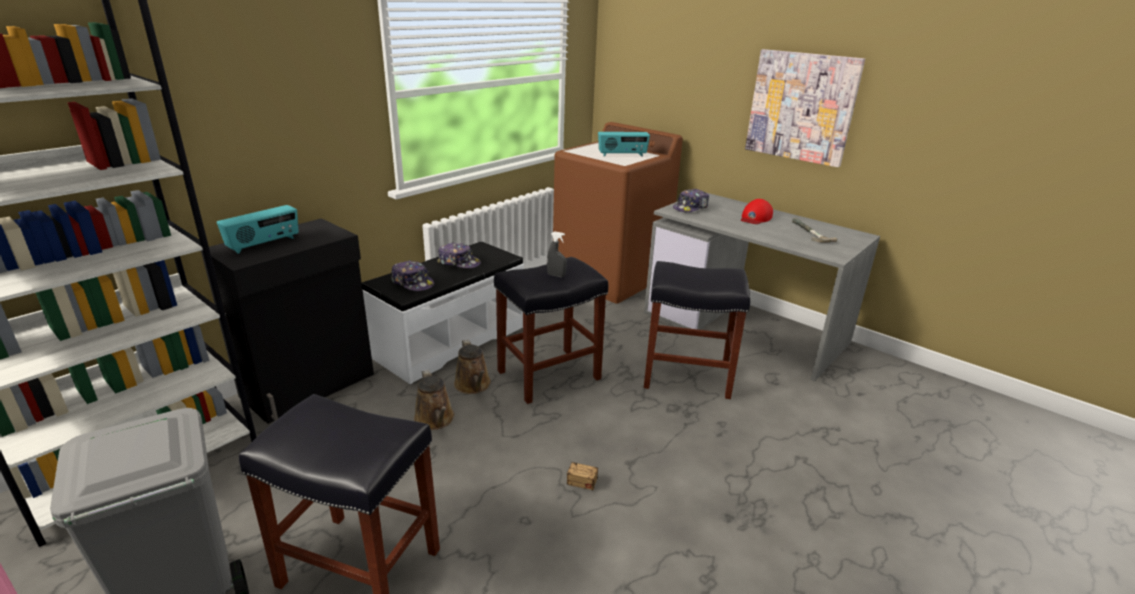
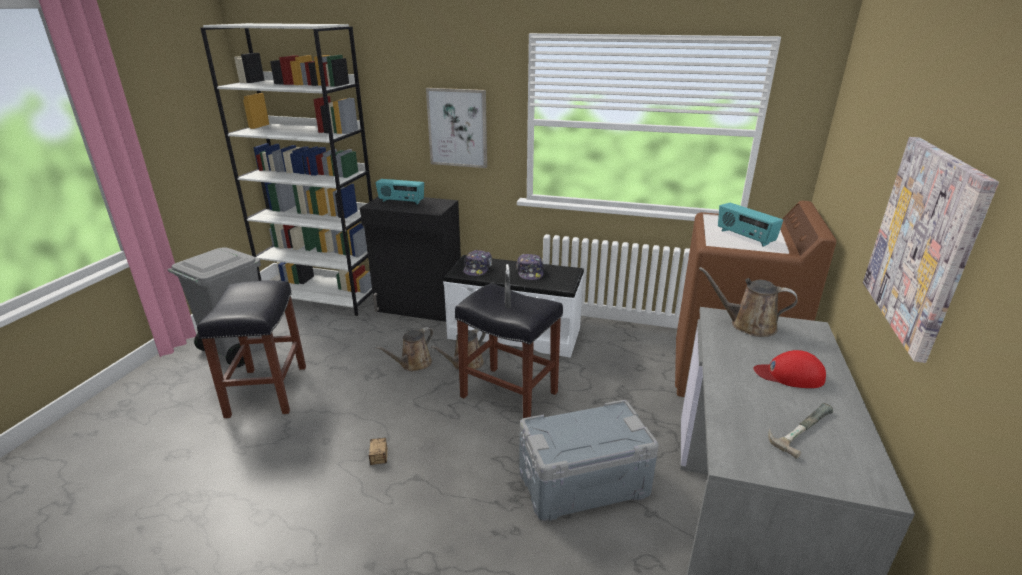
camera: 65 degrees right, 0 degrees up
black stool [644,261,750,399] -> grey storage box [519,400,659,521]
cap [673,189,709,212] -> brown watering can [699,267,797,337]
none -> picture [426,88,487,168]

